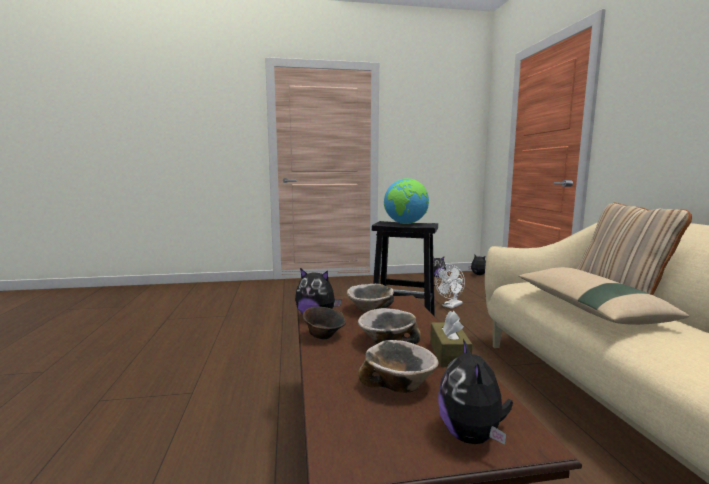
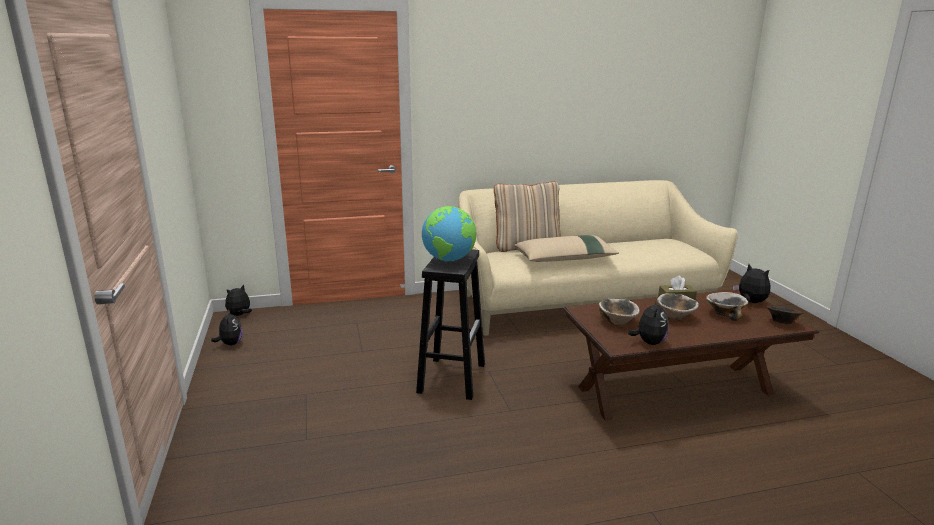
camera: 95 degrees left, 10 degrees up
brown bowl [303,307,346,339] -> brown bowl moved to [767,305,804,324]
white fan [435,265,465,309] -> none
plush toy [438,339,513,444] -> plush toy turned 120 degrees counterclockwise [733,264,770,303]

